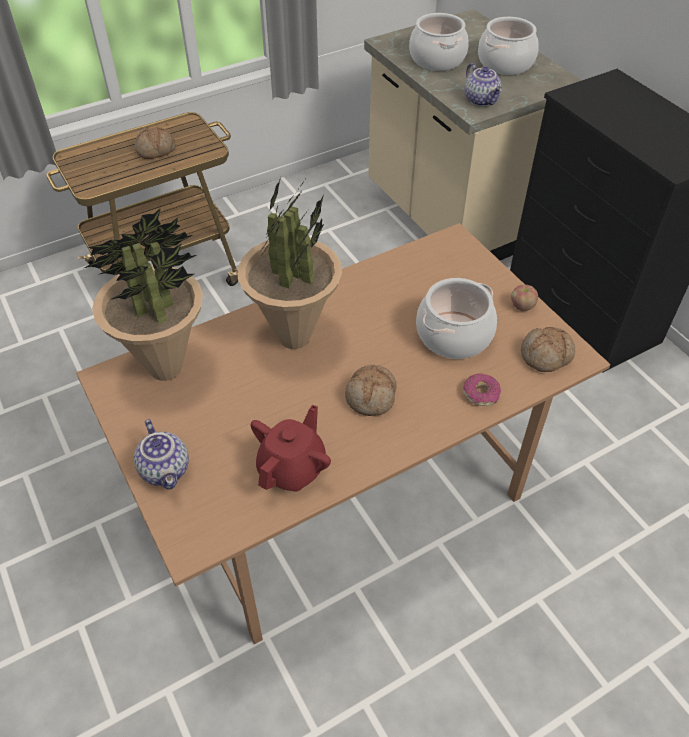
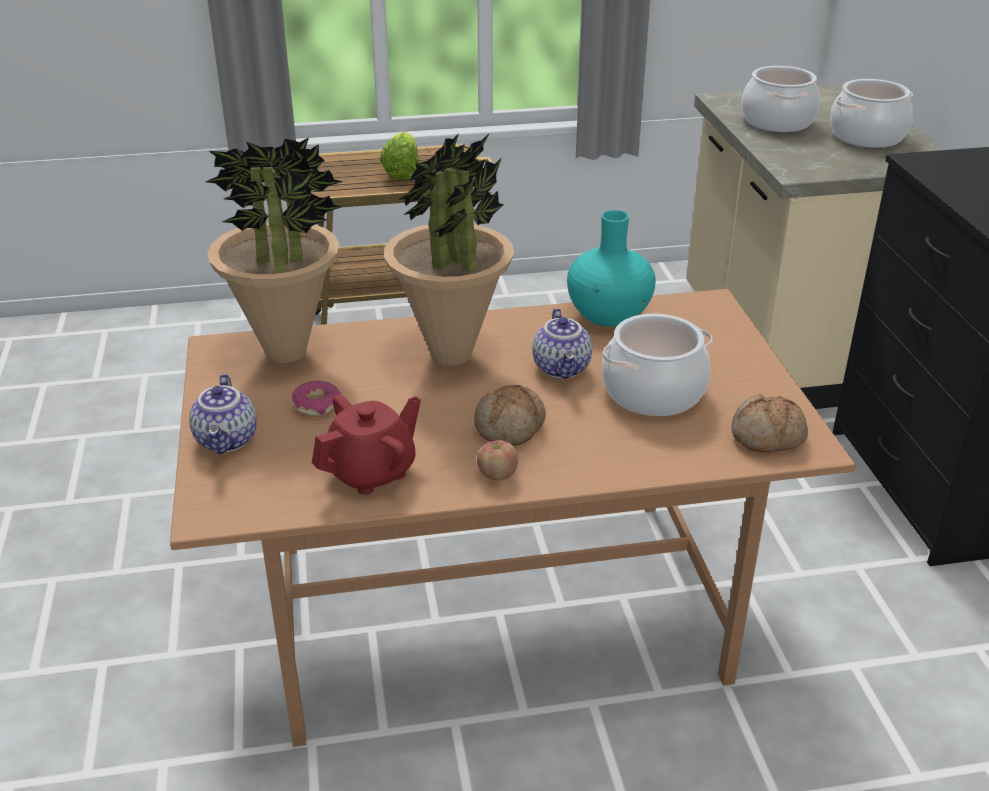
camera: 20 degrees right, 15 degrees down
bread [135,127,176,159] -> lettuce [380,131,419,180]
donut [463,374,501,406] -> donut moved to [292,381,341,417]
teapot [465,63,502,106] -> teapot moved to [533,308,592,379]
apple [511,285,538,311] -> apple moved to [477,440,518,480]
none -> turquoise vase [567,210,656,327]

